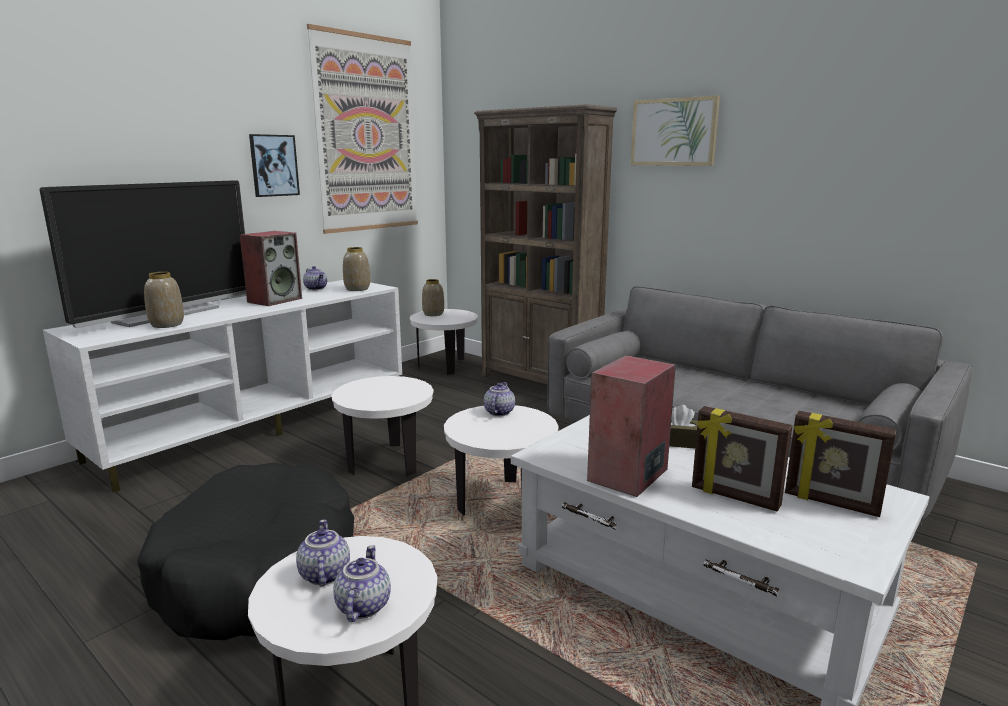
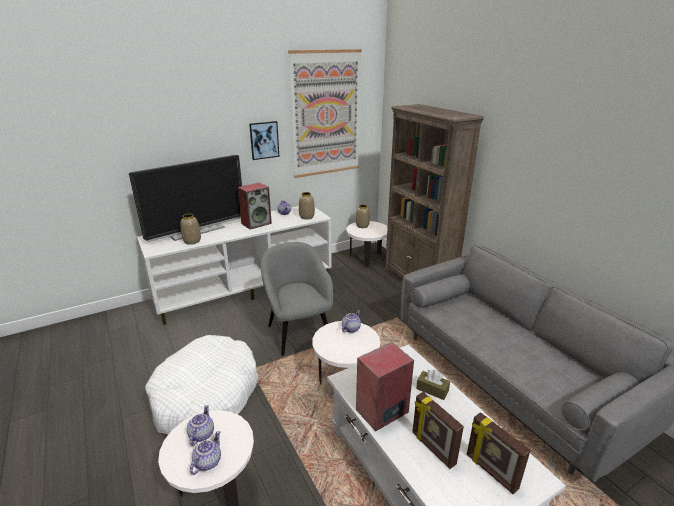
camera: 20 degrees right, 10 degrees up
black dog bed [137,463,354,640] -> white dog bed [145,335,258,435]
white side table [331,376,434,476] -> grey armchair [261,242,333,356]
picture [631,96,720,166] -> none

